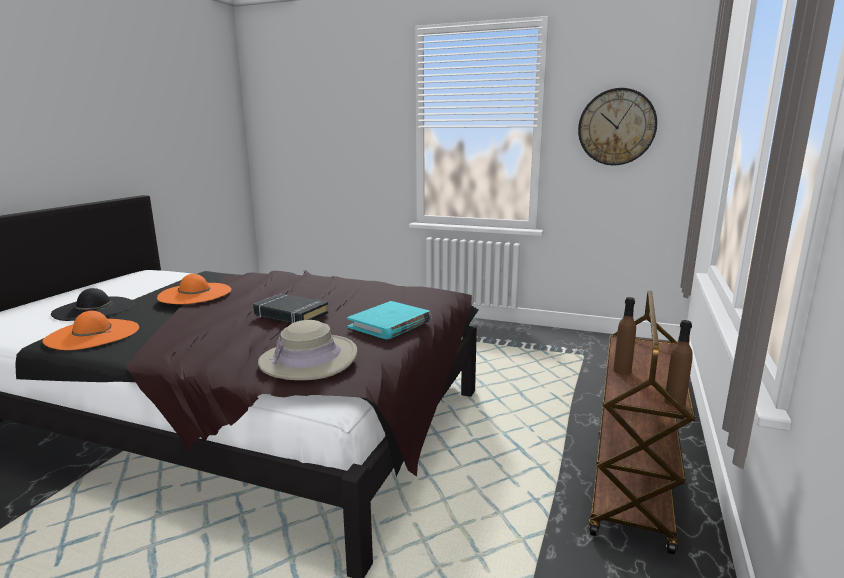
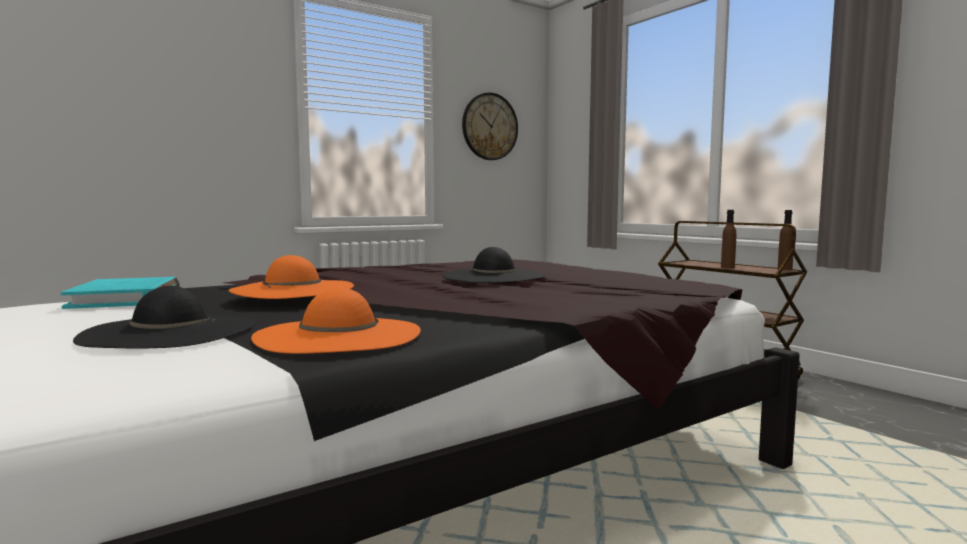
camera: 55 degrees left, 10 degrees down
black book [253,294,328,323] -> black hat [443,247,545,283]
beige hat [258,320,358,380] -> none
turquoise book [347,301,431,339] -> turquoise book moved to [61,277,180,309]

